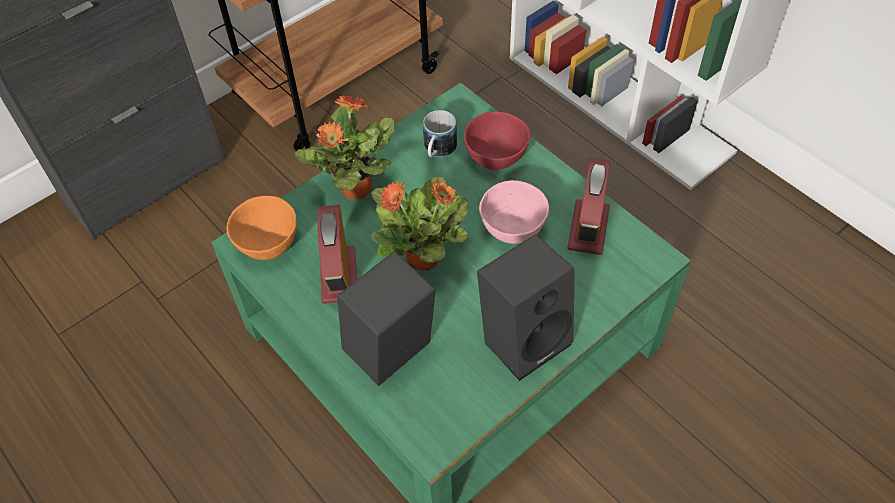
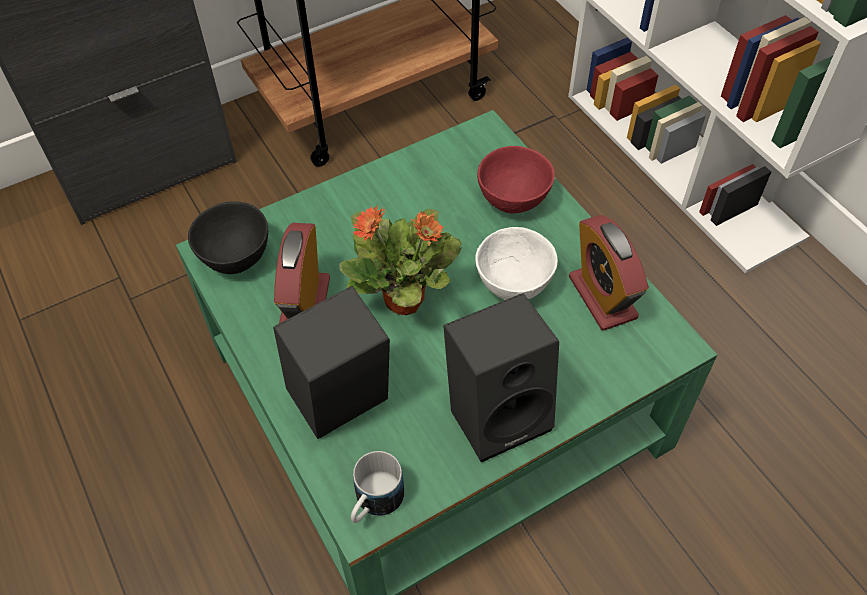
camera: 10 degrees right, 0 degrees up
orange bowl [226,196,297,260] -> black bowl [188,202,268,274]
potted plant [294,95,395,199] -> none
mug [423,110,457,157] -> mug moved to [351,451,404,523]
pink bowl [479,180,549,244] -> white bowl [475,227,558,300]
alarm clock [567,158,610,255] -> alarm clock turned 135 degrees clockwise [569,215,649,331]

